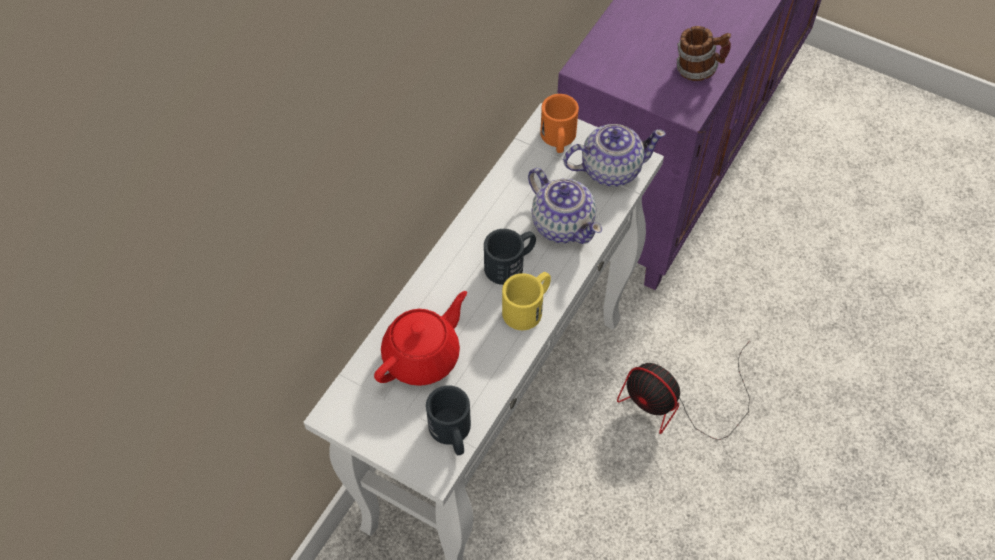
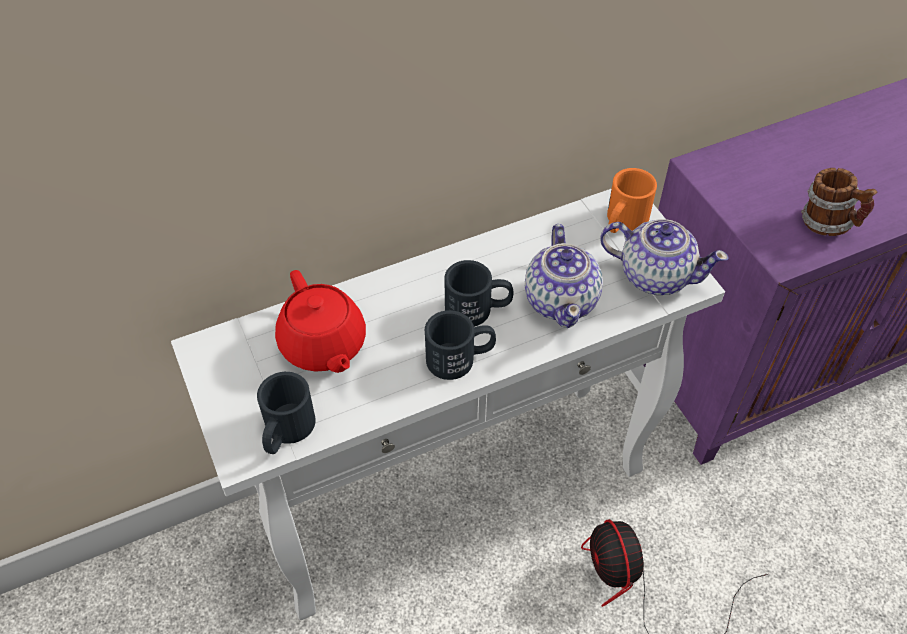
camera: 35 degrees right, 5 degrees down
red teapot [374,291,467,386] -> red teapot turned 75 degrees clockwise [275,270,366,373]
yellow mug [502,272,551,330] -> black mug [425,310,496,380]

